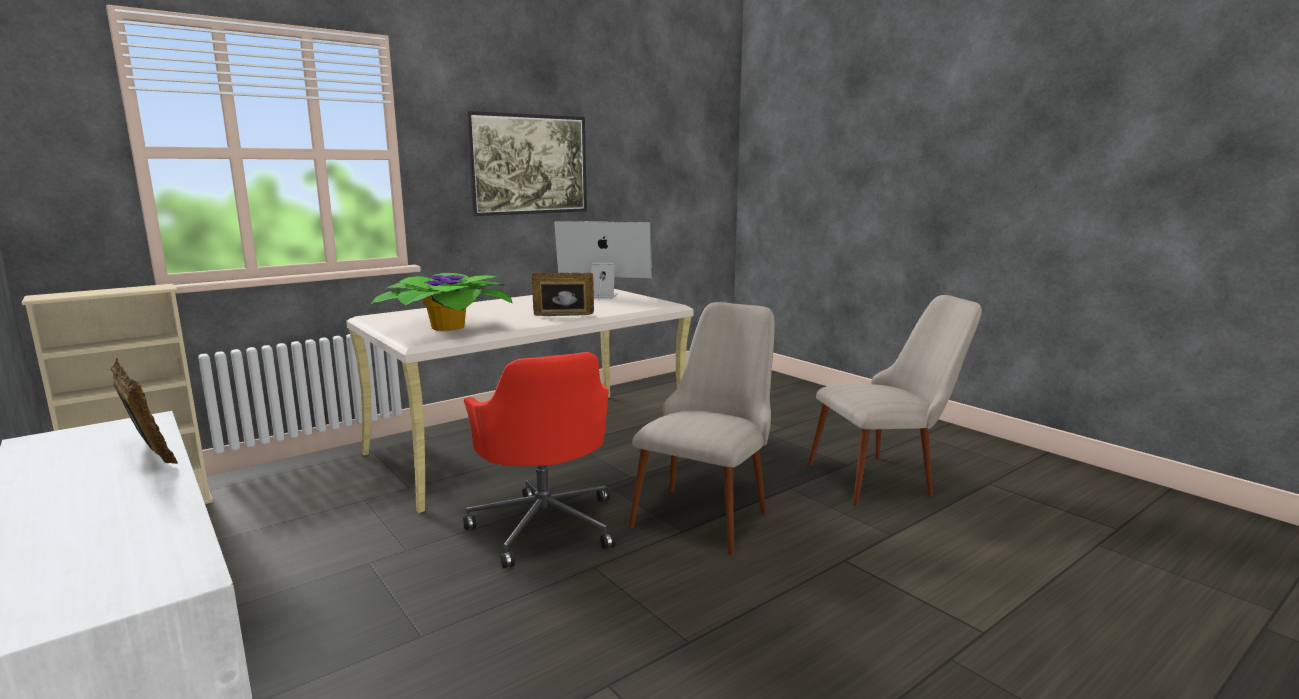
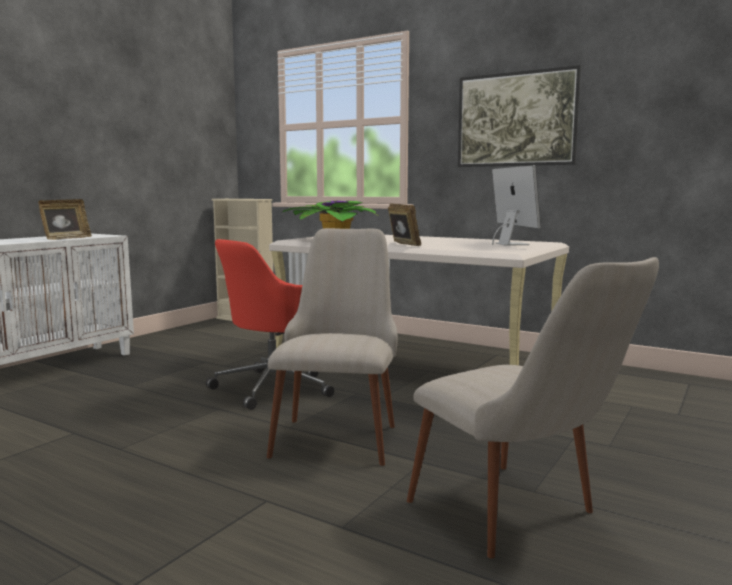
camera: 70 degrees right, 5 degrees down
beige chair [629,302,775,555] -> beige chair turned 90 degrees counterclockwise [267,228,398,466]

